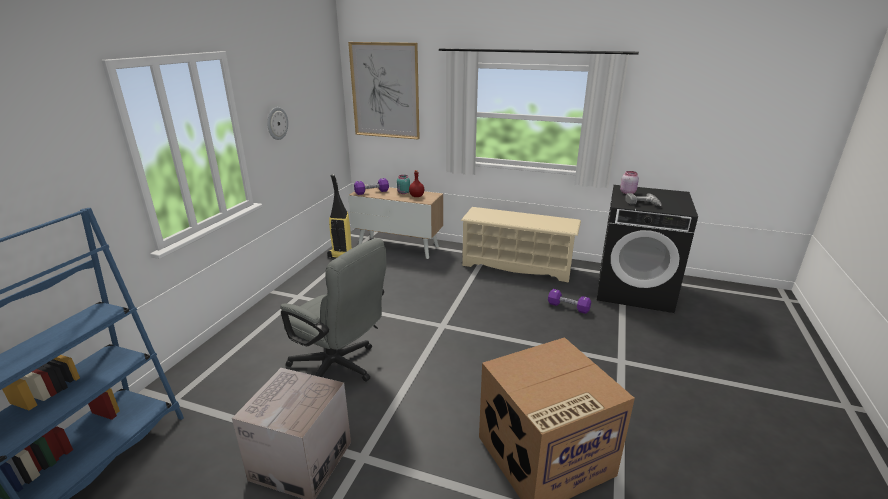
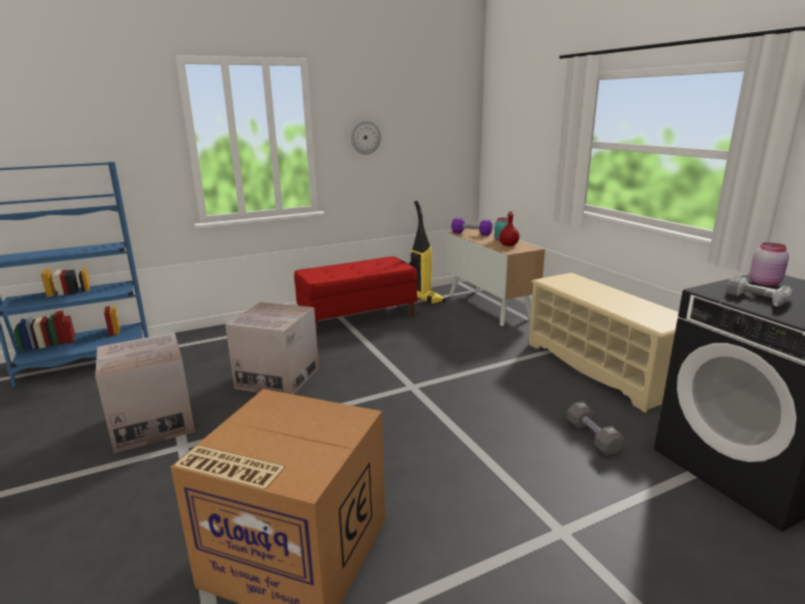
camera: 45 degrees right, 5 degrees down
grey office chair [280,238,386,382] -> cardboard box [225,302,319,395]
picture [348,42,420,140] -> none
purple dumbbell [548,289,591,314] -> grey dumbbell [567,401,624,456]
none -> red bench [294,256,417,336]

